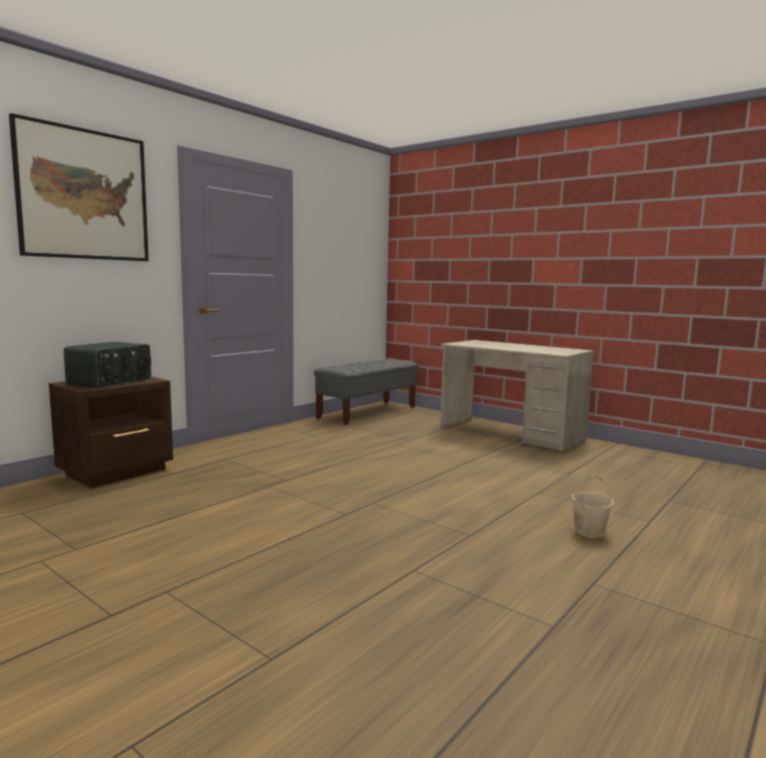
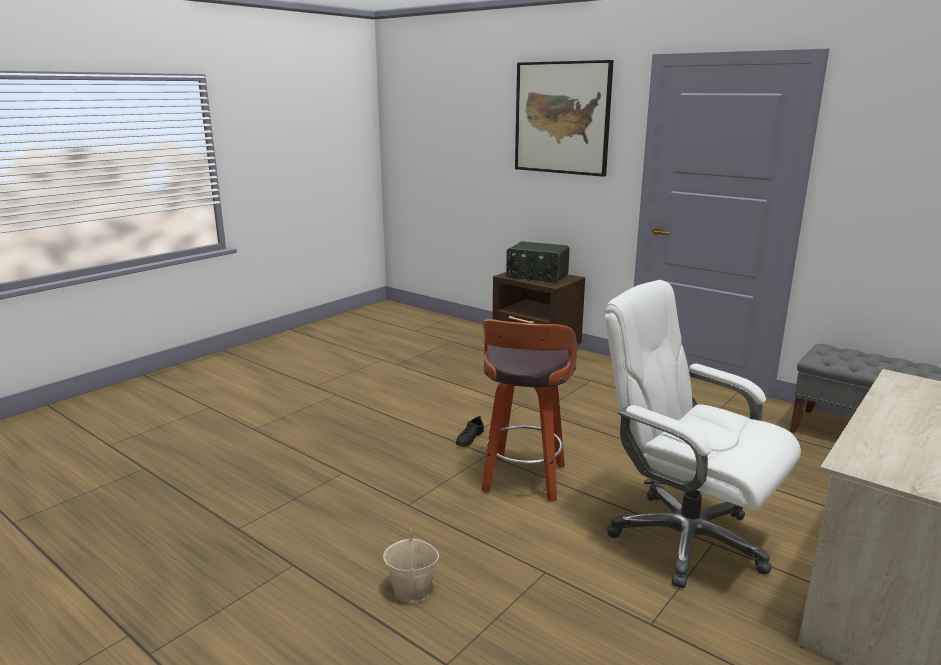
camera: 90 degrees right, 10 degrees up
none -> black shoe [456,416,484,446]
none -> stool [481,319,577,502]
none -> white office chair [605,280,801,588]

